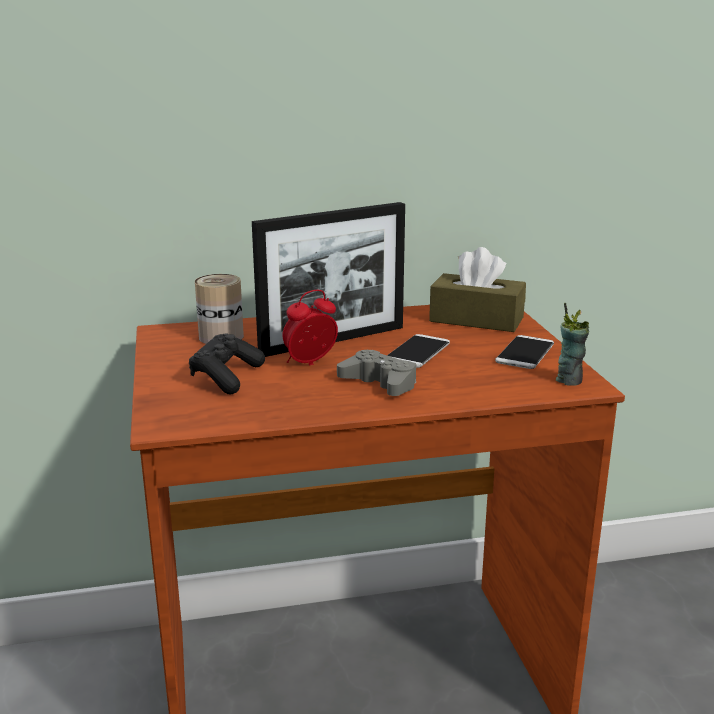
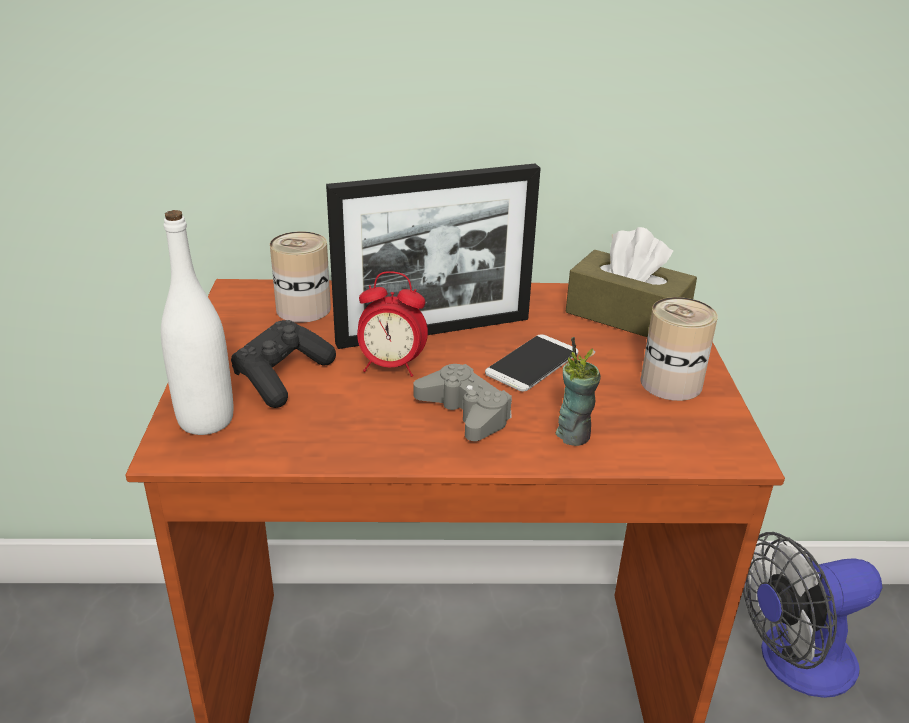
camera: 10 degrees right, 10 degrees up
alarm clock [282,290,338,365] -> alarm clock turned 150 degrees counterclockwise [357,271,428,377]
phone [495,335,554,369] -> can [640,297,718,401]
cup [556,303,589,386] -> cup moved to [556,337,601,446]
none -> white bottle [161,210,233,435]
none -> fan [743,532,882,698]

